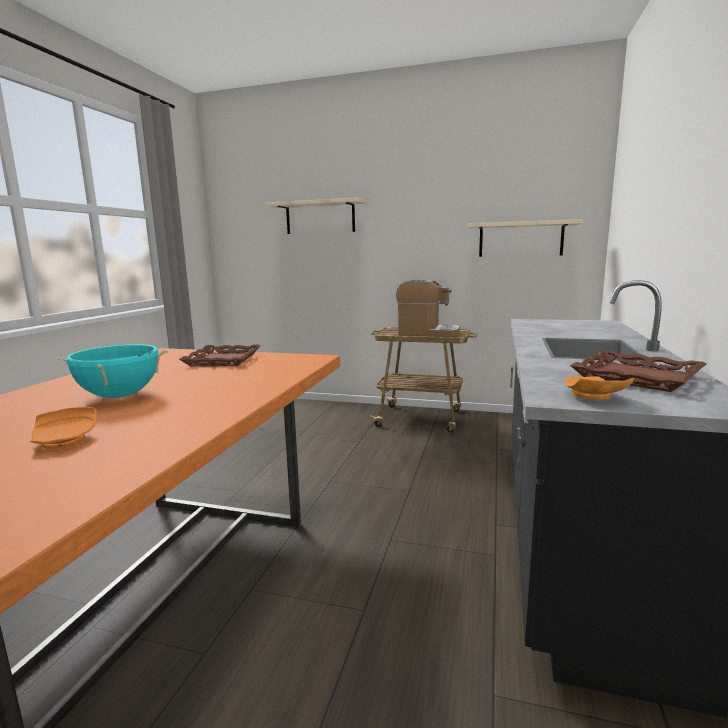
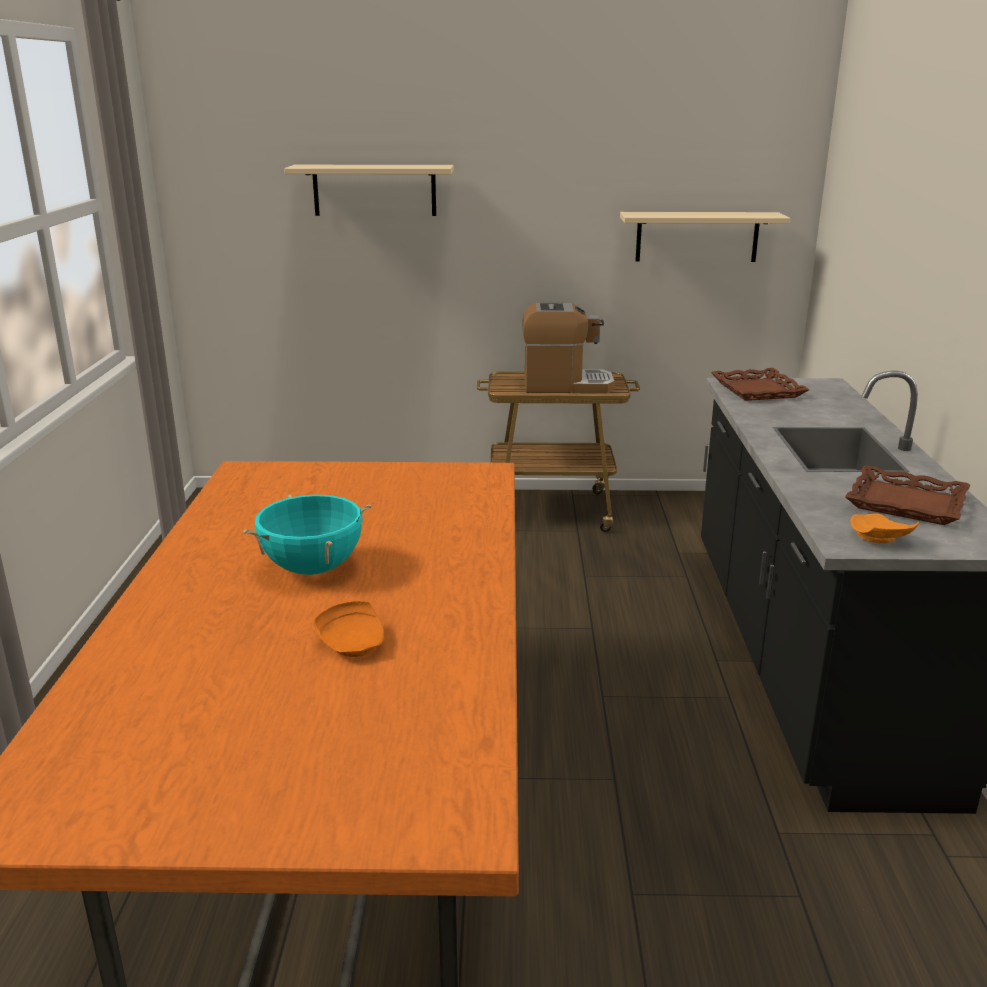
camera: 15 degrees left, 10 degrees up
brown tray [179,345,261,367] -> brown tray moved to [711,368,809,401]

